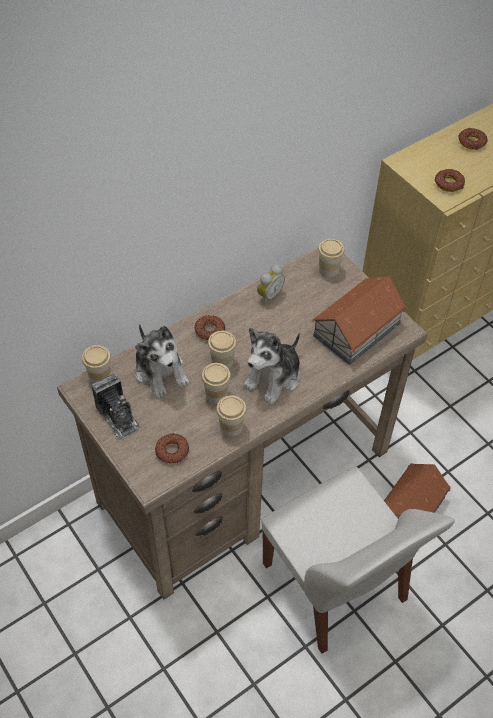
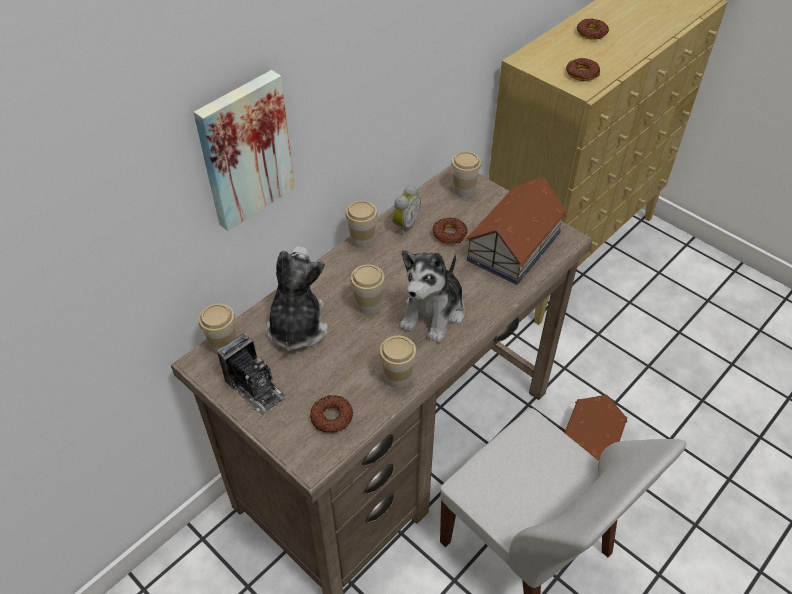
camera: 10 degrees left, 5 degrees down
plush toy [135,324,189,398] -> plush toy turned 135 degrees counterclockwise [266,246,328,351]
donut [194,315,225,340] -> donut moved to [432,218,468,244]
cup [201,363,231,404] -> cup moved to [345,201,378,248]
none -> picture [193,70,295,231]

